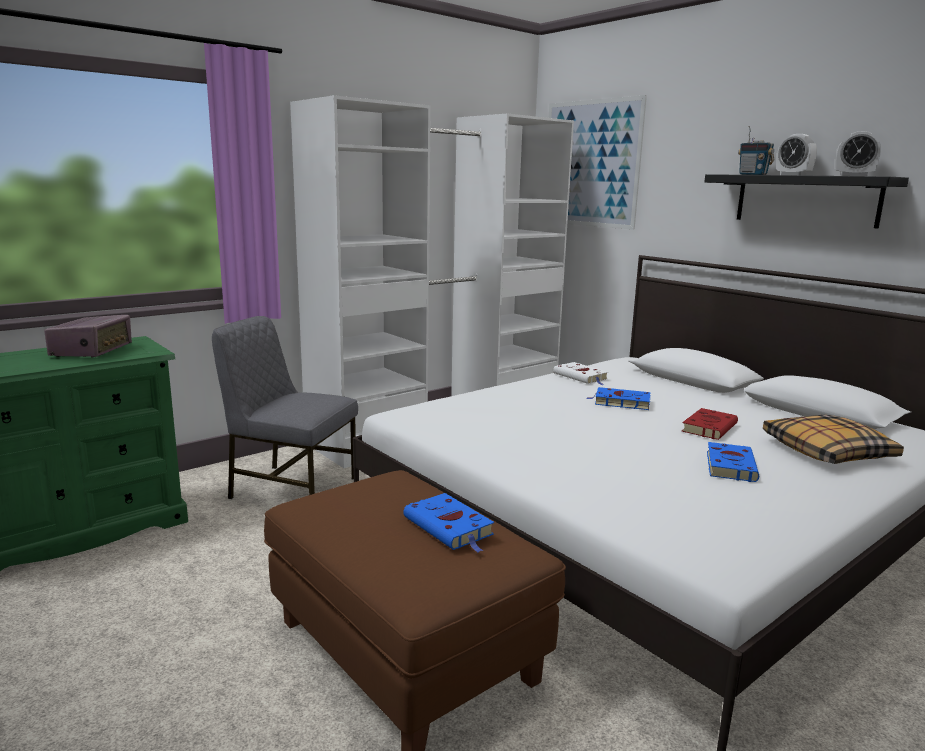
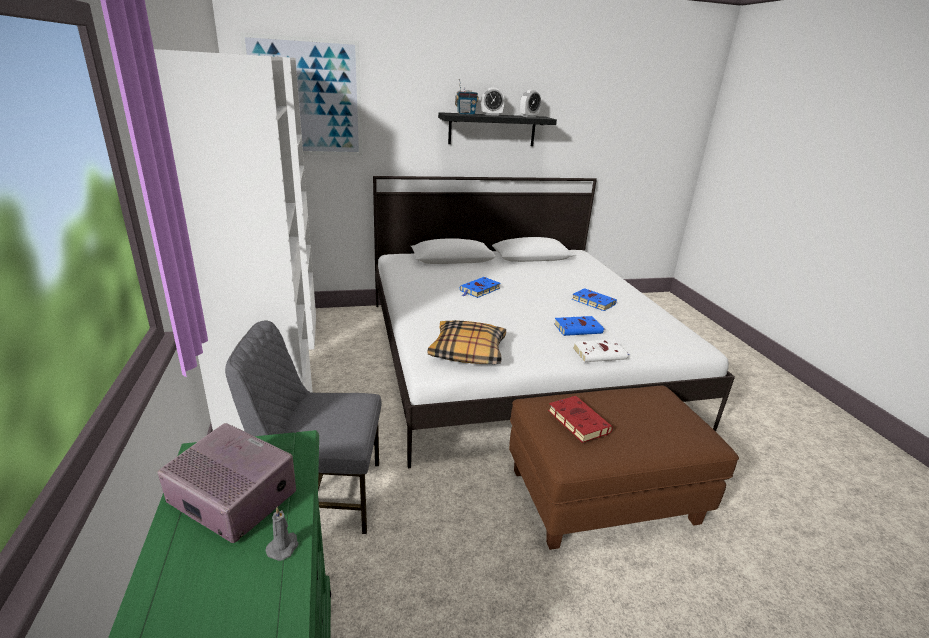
camera: 65 degrees left, 10 degrees up
grey chair [212,316,358,499] -> grey chair turned 45 degrees clockwise [225,321,382,534]
blue book [403,493,494,553] -> blue book moved to [554,316,606,336]
white book [553,362,608,385] -> white book moved to [573,339,630,362]
red book [682,408,738,440] -> red book moved to [548,396,613,443]
pillow [763,415,904,464] -> pillow moved to [428,320,506,364]
none -> grey candle [265,507,299,561]

